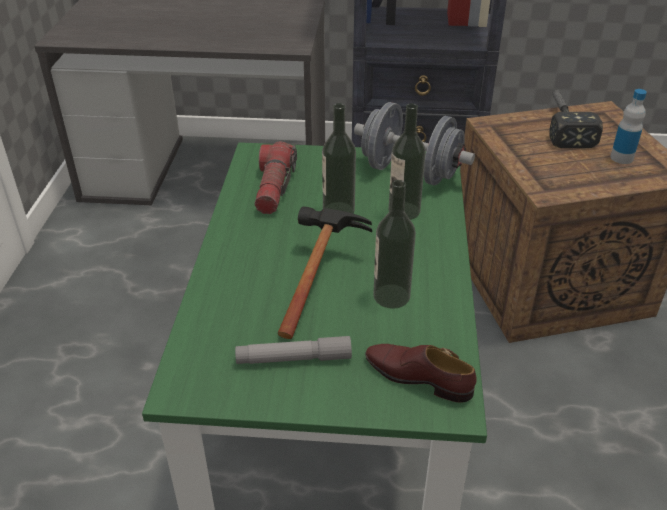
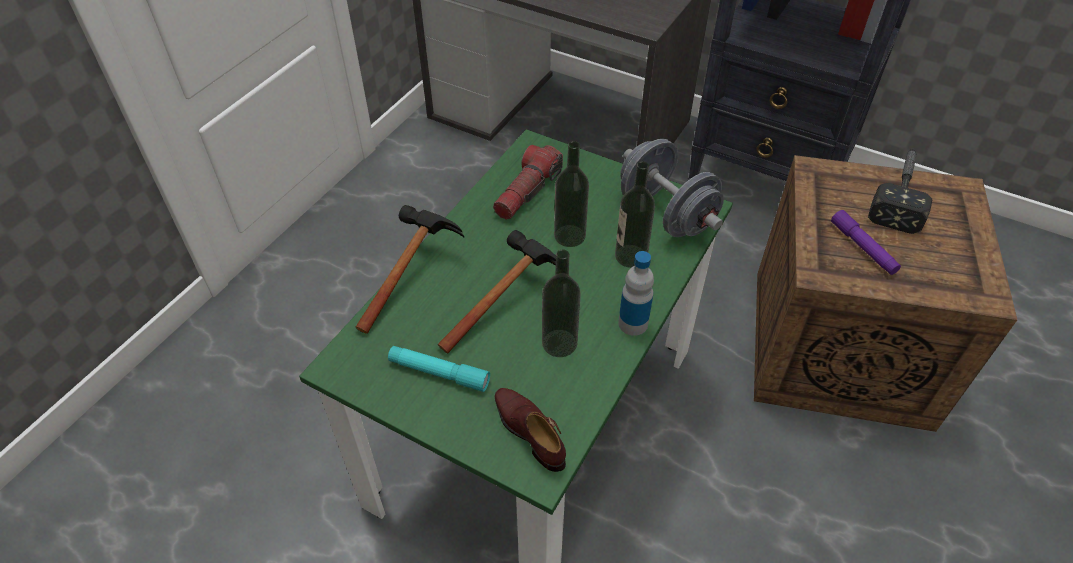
camera: 25 degrees right, 10 degrees up
grey flashlight [235,336,352,364] -> turquoise flashlight [388,346,490,392]
bottle [610,89,647,164] -> bottle moved to [618,251,654,336]
none -> hammer [356,205,465,334]
none -> purple flashlight [831,210,901,275]

